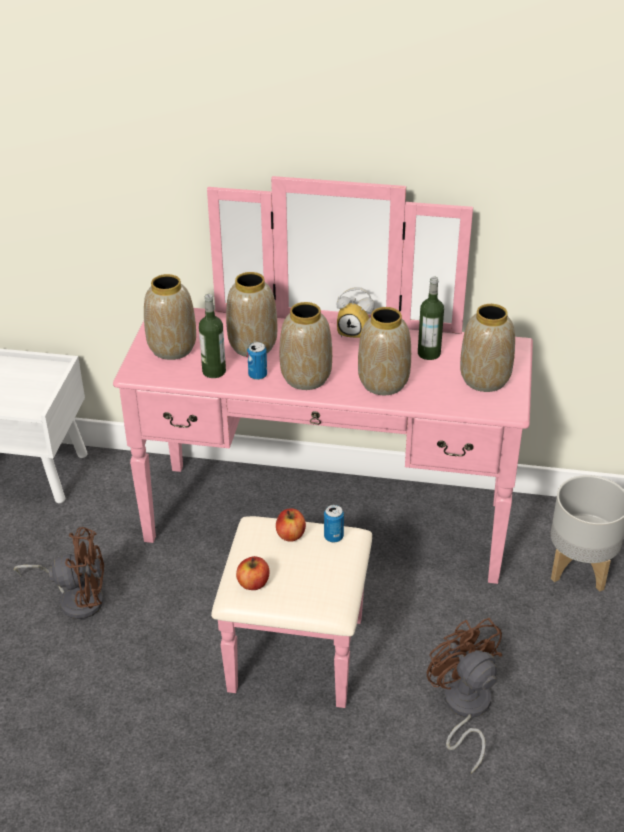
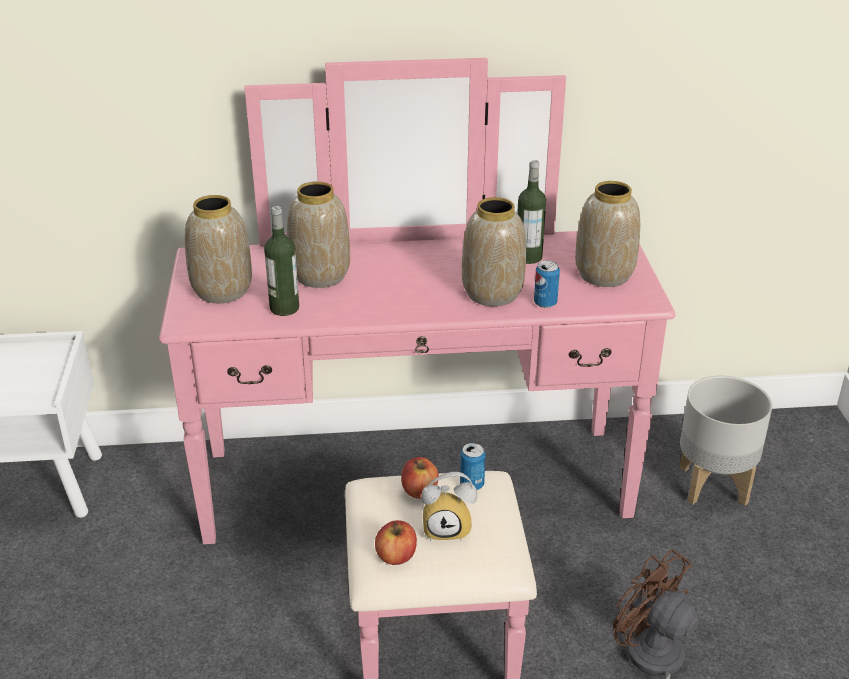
camera: 15 degrees left, 5 degrees down
brown fan [14,527,104,619] -> none
can [247,342,267,380] -> can moved to [534,261,560,308]
vase [280,302,332,390] -> none
alarm clock [337,287,375,338] -> alarm clock moved to [421,472,477,541]

